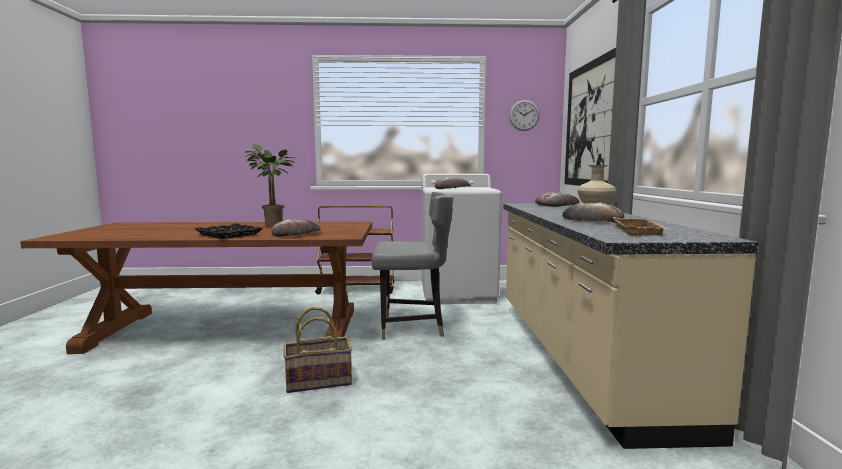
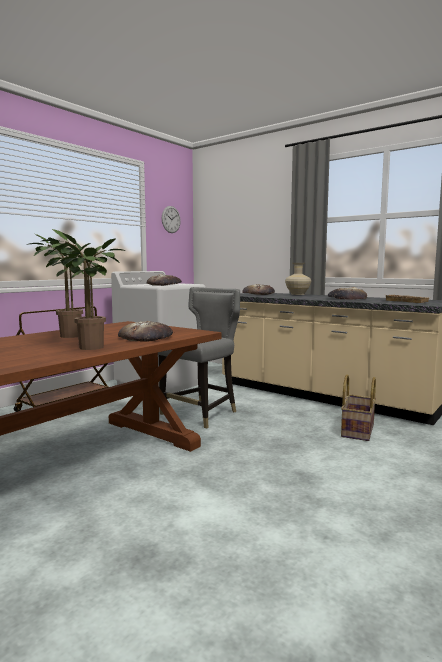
camera: 50 degrees left, 0 degrees up
black tray [195,223,263,239] -> potted plant [42,229,126,350]
basket [284,307,352,393] -> basket moved to [341,374,376,441]
picture [565,48,616,186] -> none

